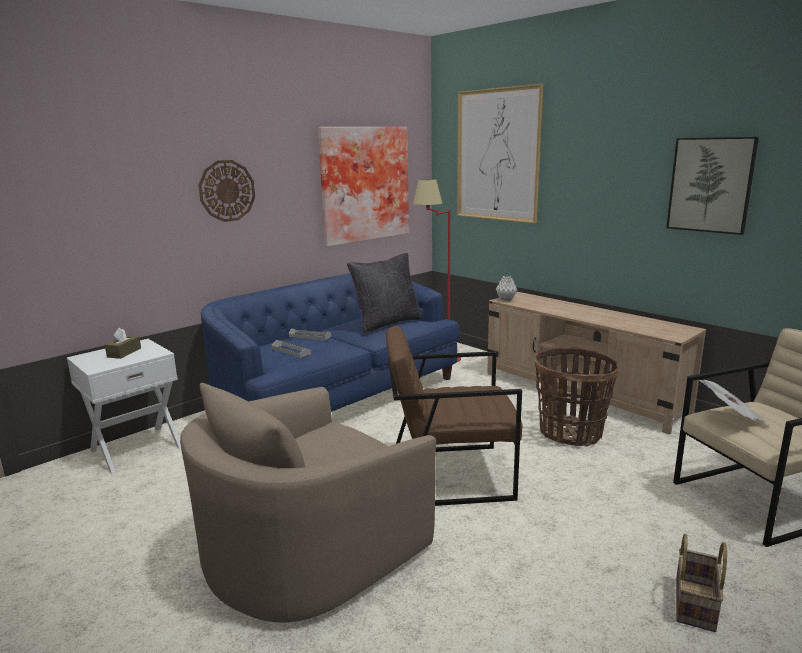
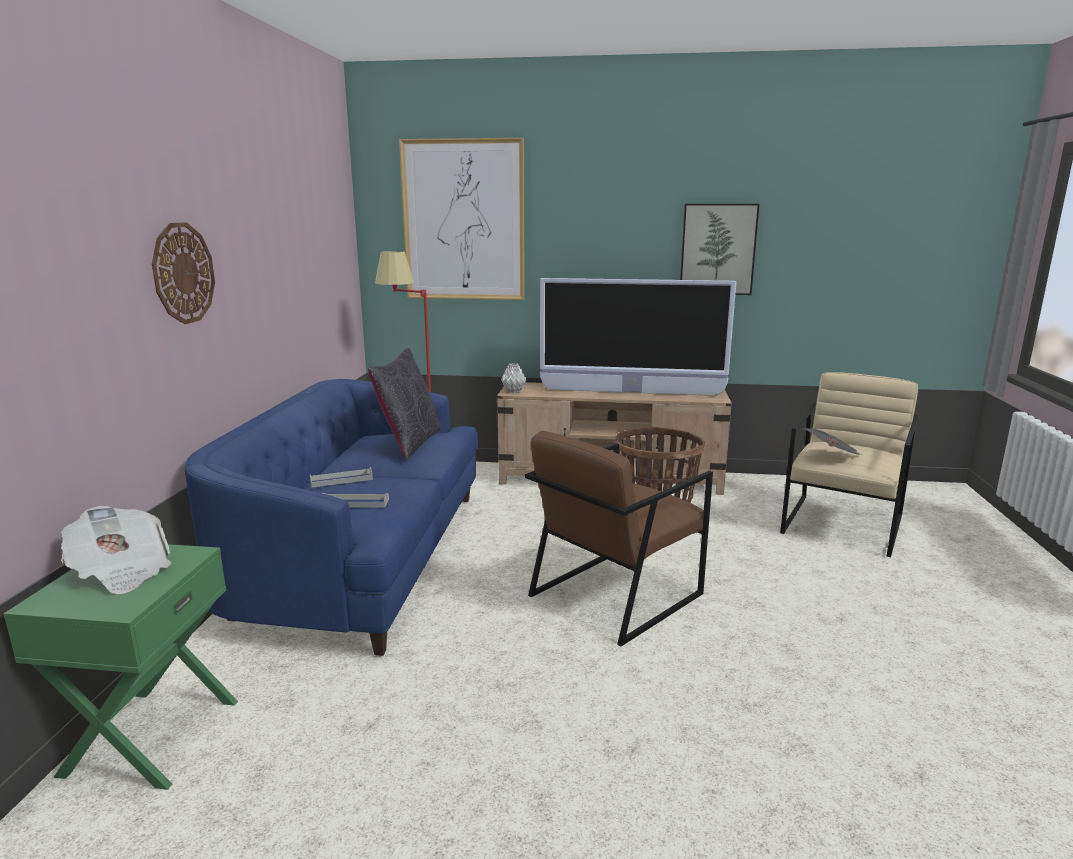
camera: 40 degrees left, 0 degrees up
white nightstand [67,339,181,474] -> green nightstand [4,544,238,790]
brown tissue box [105,328,141,359] -> newspaper [61,506,172,594]
beige armchair [180,383,436,623] -> none
picture [318,127,409,247] -> none
basket [676,534,727,632] -> none
none -> television [540,278,737,396]

